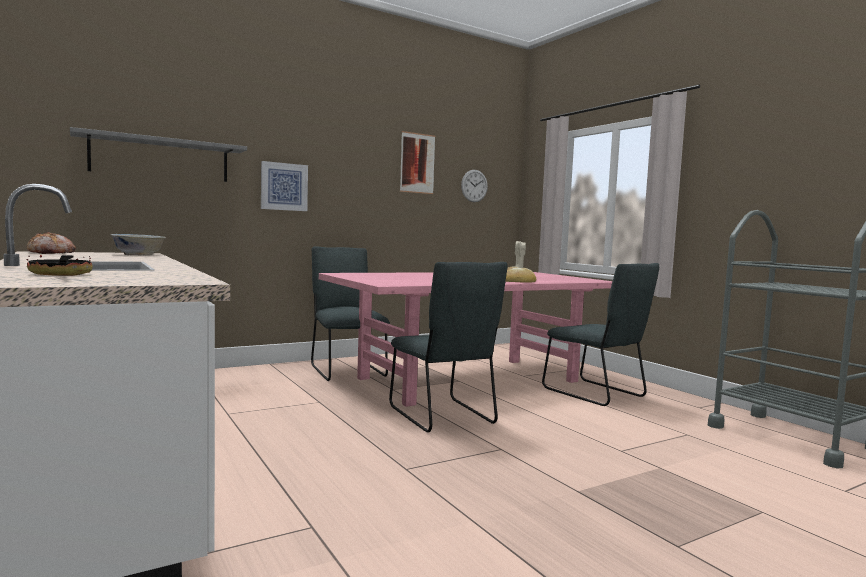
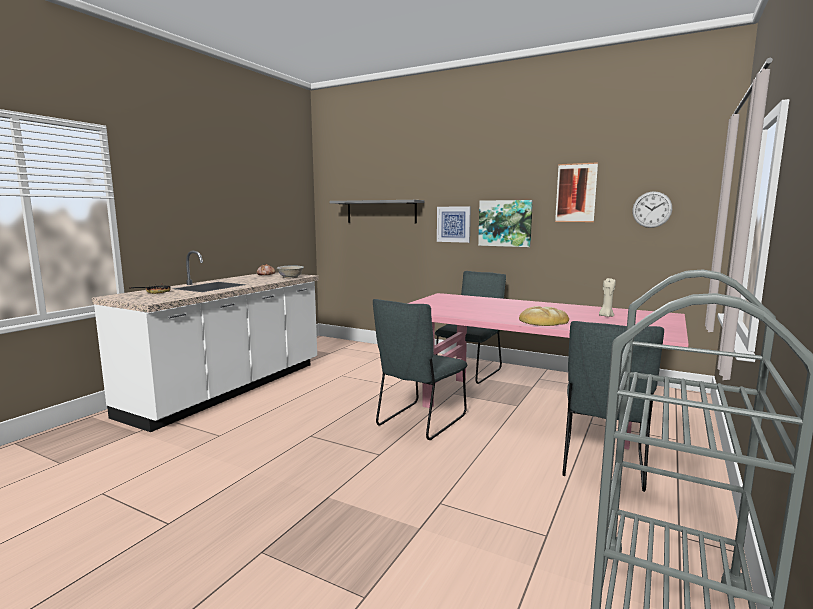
camera: 60 degrees right, 5 degrees up
none -> picture [478,200,533,247]

